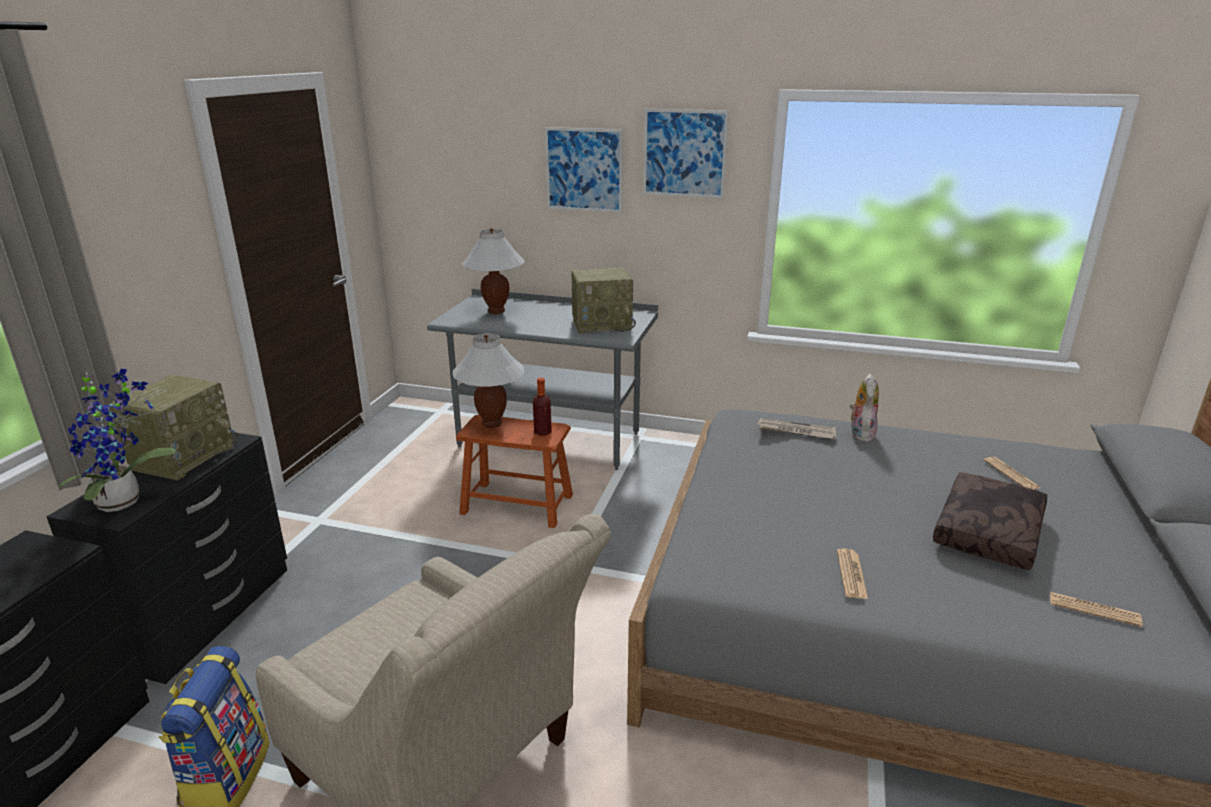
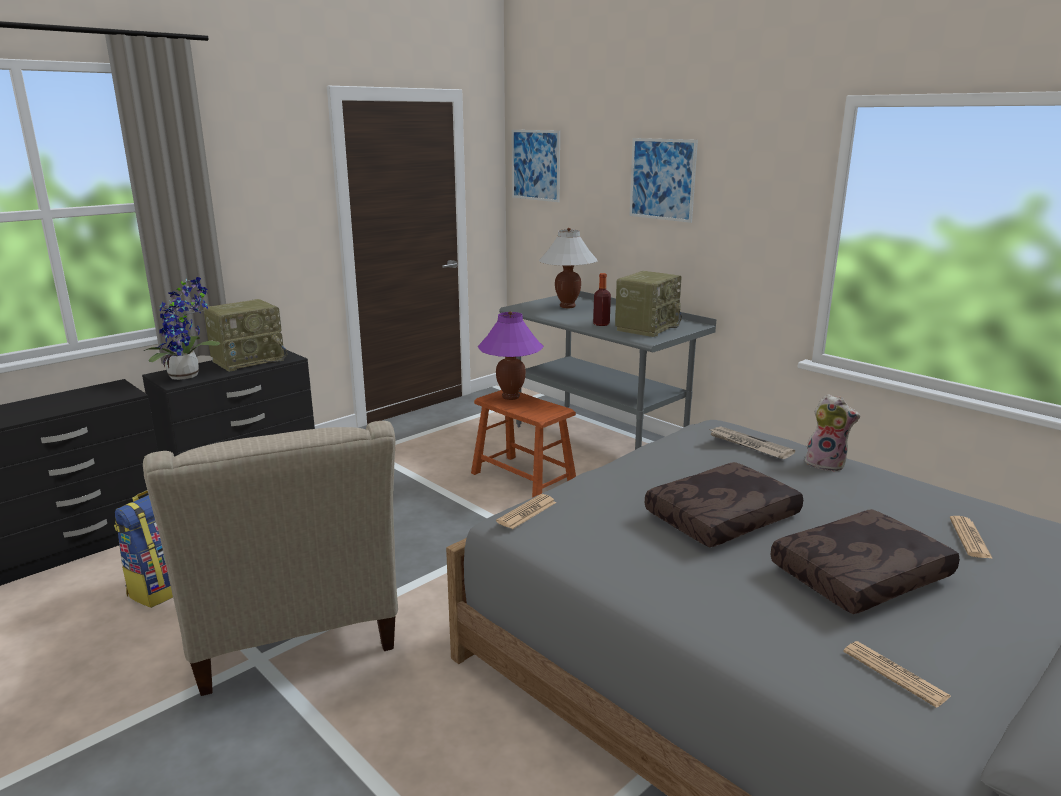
camera: 30 degrees right, 5 degrees down
white table lamp [453,334,524,428] -> purple table lamp [478,311,544,400]
bottle [533,378,552,436] -> bottle moved to [593,273,611,326]
radio [571,267,636,334] -> radio turned 75 degrees counterclockwise [615,271,682,337]
picture [643,109,729,198] -> picture moved to [512,130,560,202]
newspaper [837,549,868,599] -> newspaper moved to [496,494,556,529]
plush toy [849,373,879,442] -> plush toy turned 75 degrees clockwise [805,394,860,472]
none -> brown pillow [645,462,803,547]

